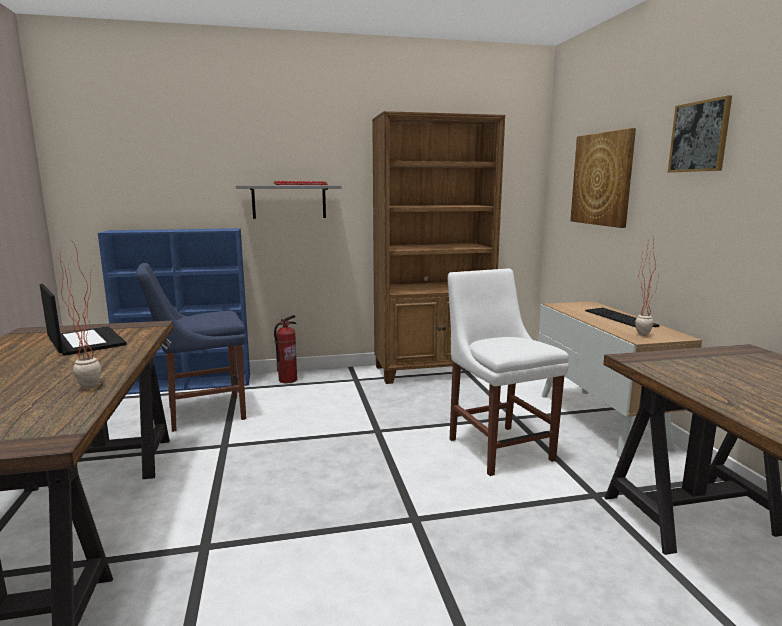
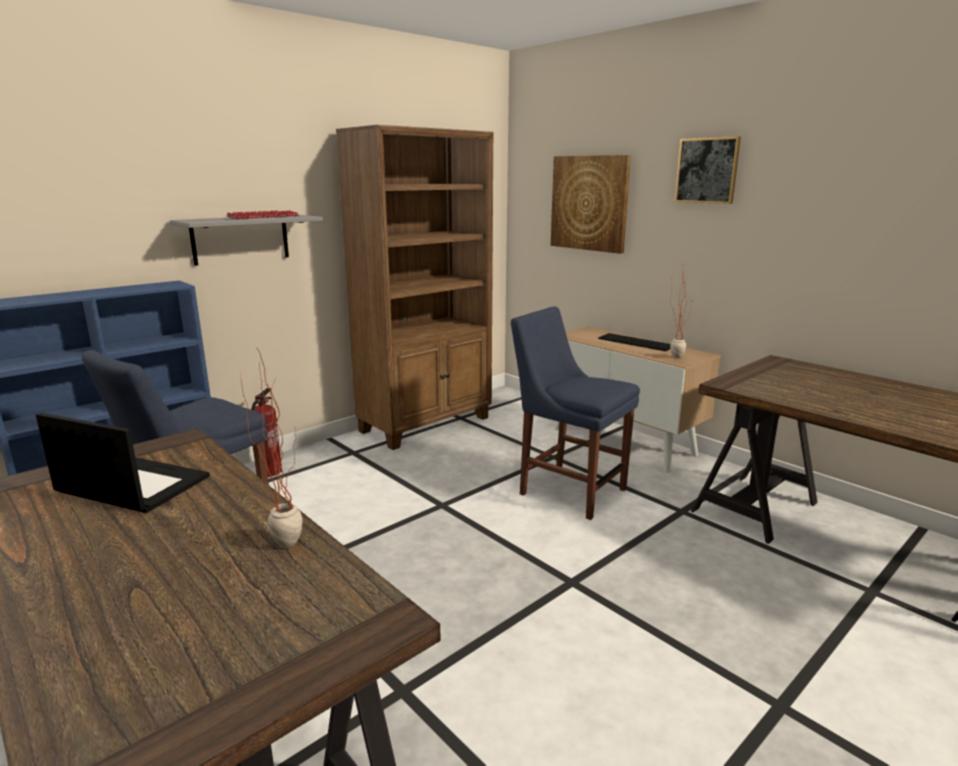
camera: 30 degrees left, 5 degrees up
white chair [448,268,569,476] -> blue chair [511,306,640,520]

